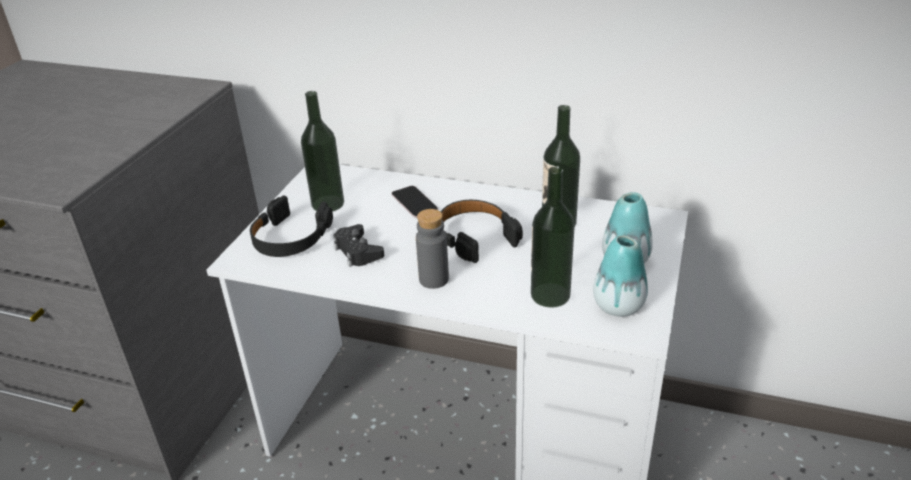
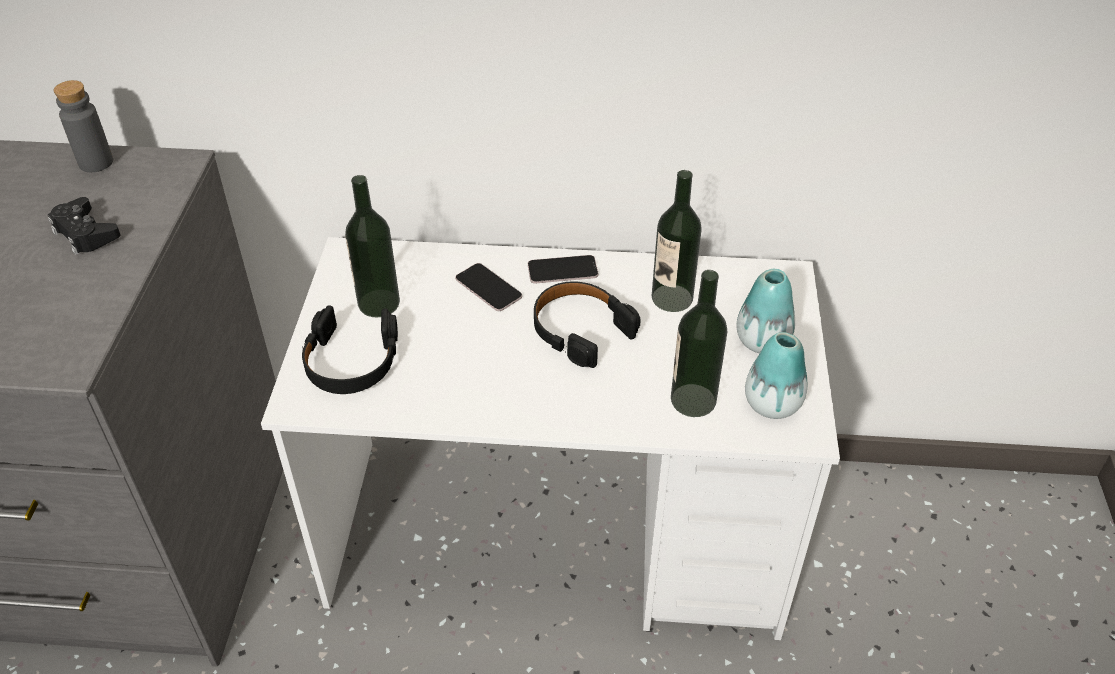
camera: 15 degrees left, 10 degrees up
black game controller [333,224,384,267] -> black game controller moved to [48,197,121,255]
grey bottle [416,209,449,289] -> grey bottle moved to [54,80,113,172]
none -> phone [528,255,598,283]

